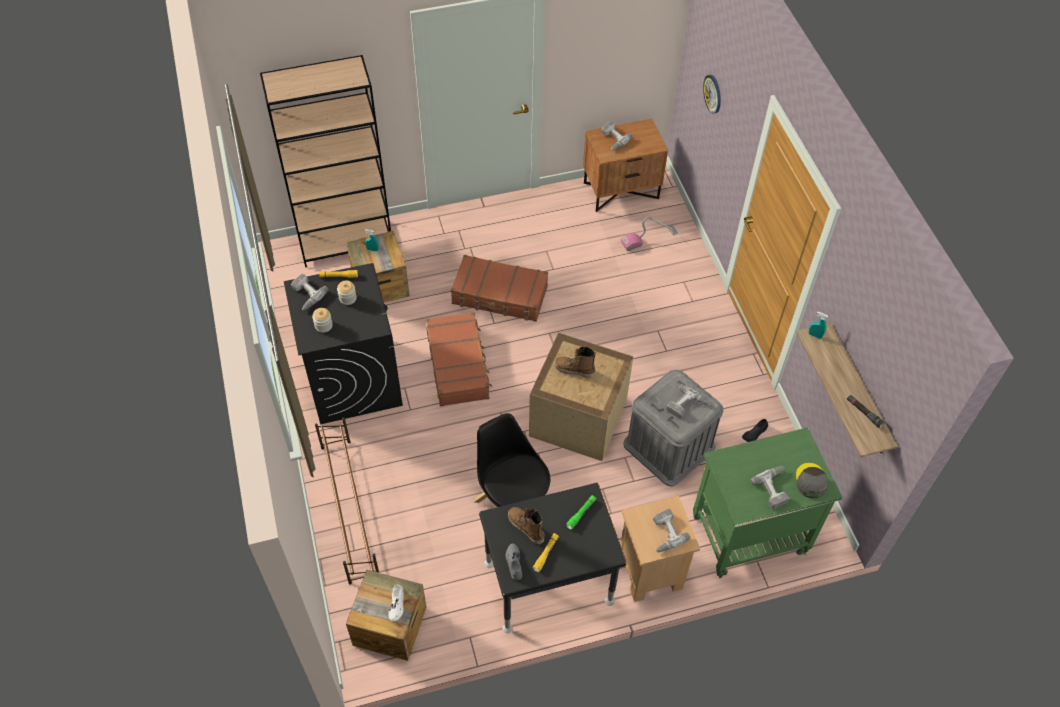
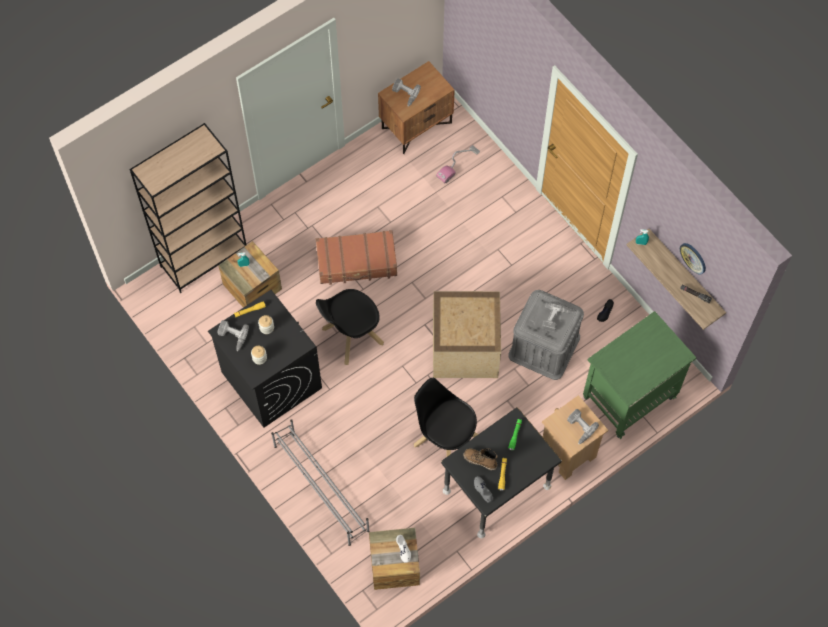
camera: 20 degrees left, 10 degrees up
brown shoe rack [315,417,379,584] -> grey shoe rack [271,419,370,546]
brown suitcase [426,312,492,407] -> black chair [316,289,384,365]
boot [554,347,596,378] -> none
wall clock [703,75,721,114] -> wall clock moved to [680,243,706,275]
power drill [751,466,790,509] -> none
grey cap [796,463,828,498] -> none

